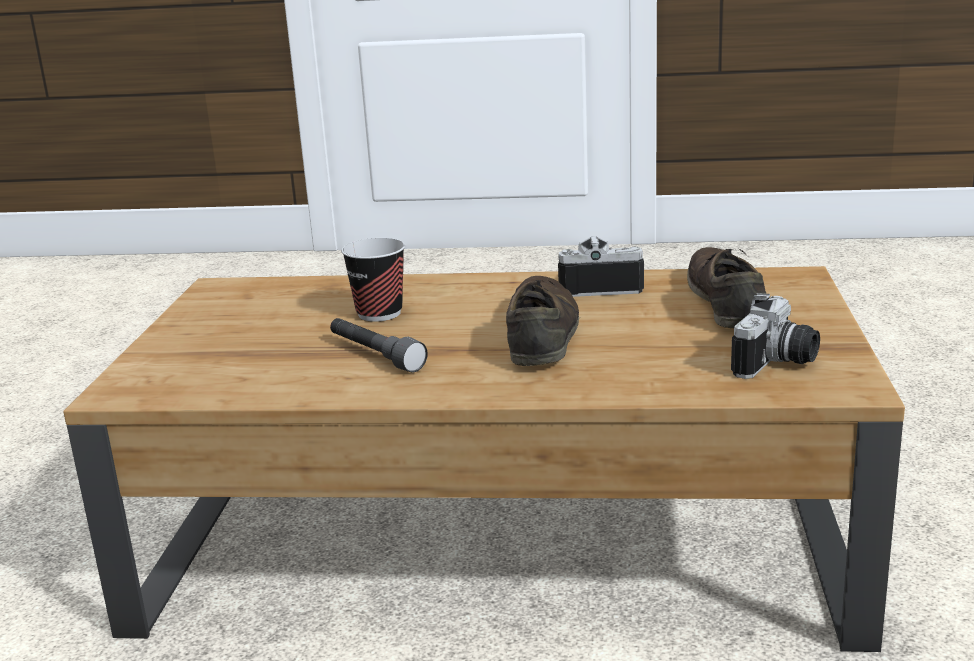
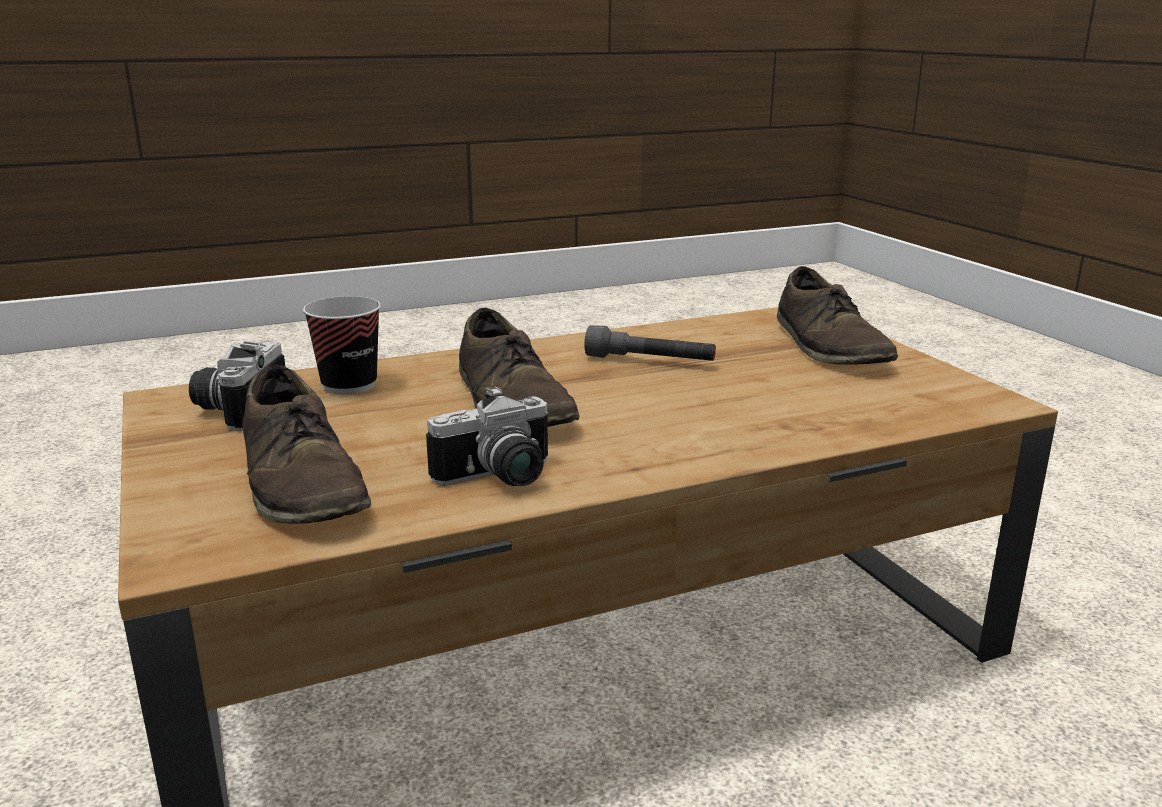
camera: 150 degrees right, 0 degrees up
cup [341,238,405,322] -> cup moved to [303,296,381,395]
none -> brown shoe [777,266,898,365]

